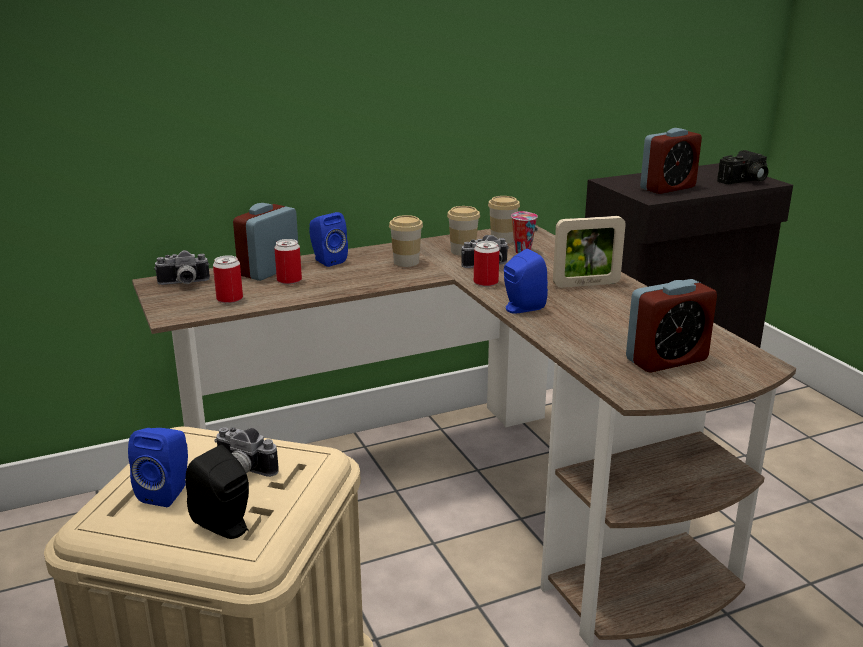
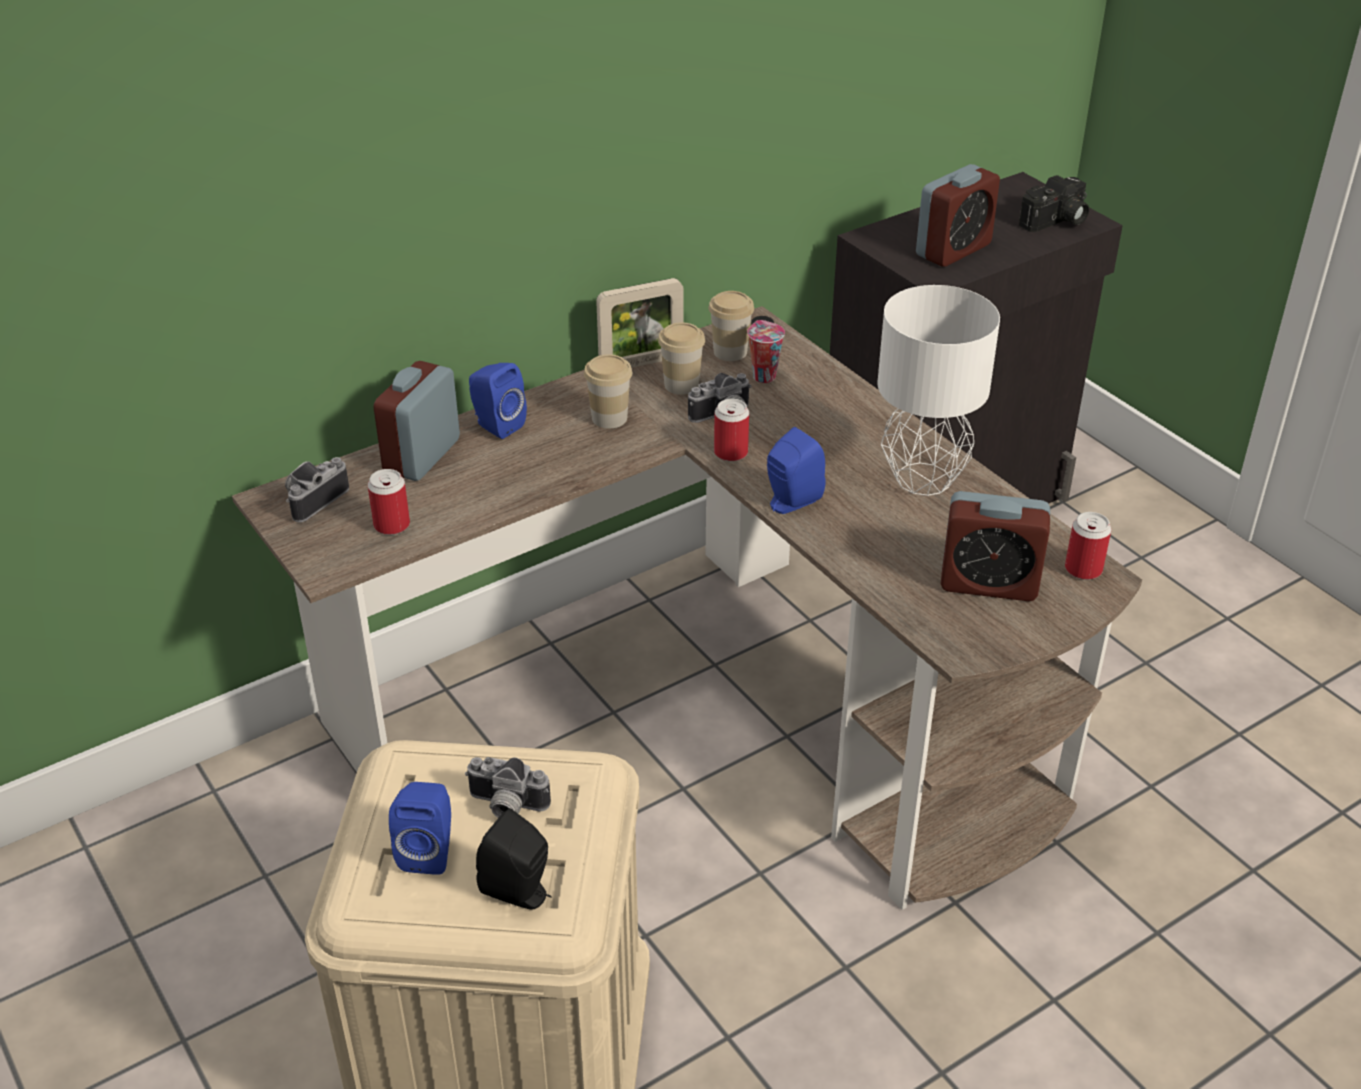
camera: 10 degrees left, 15 degrees up
camera [154,250,210,285] -> camera turned 150 degrees clockwise [285,457,349,522]
can [274,239,302,285] -> can moved to [1065,512,1111,580]
picture frame [553,216,626,288] -> picture frame moved to [596,278,684,368]
alarm clock [626,279,717,372] -> alarm clock turned 45 degrees clockwise [940,491,1050,601]
none -> white table lamp [877,285,1000,496]

